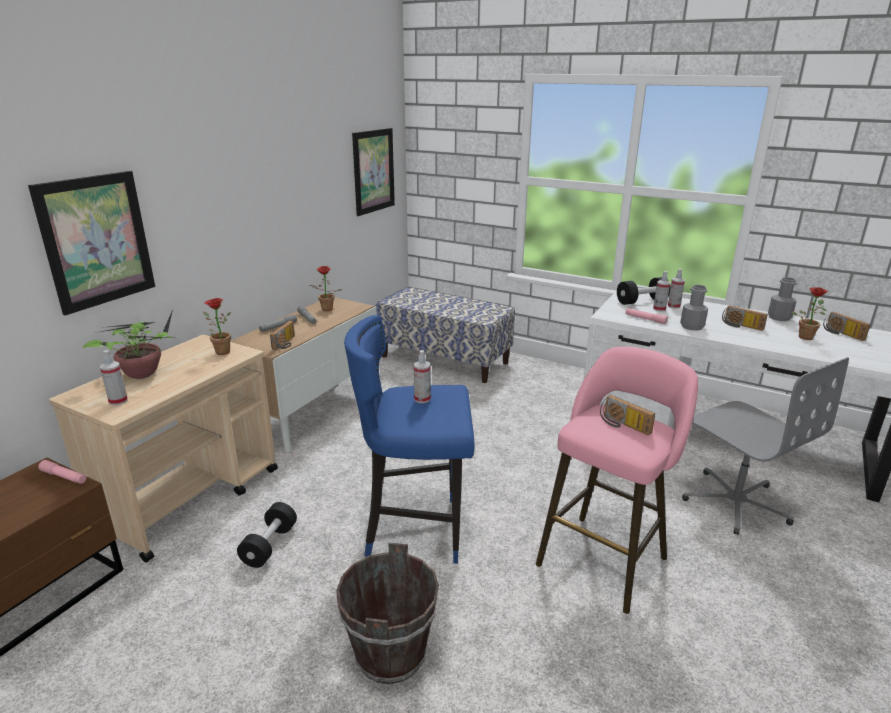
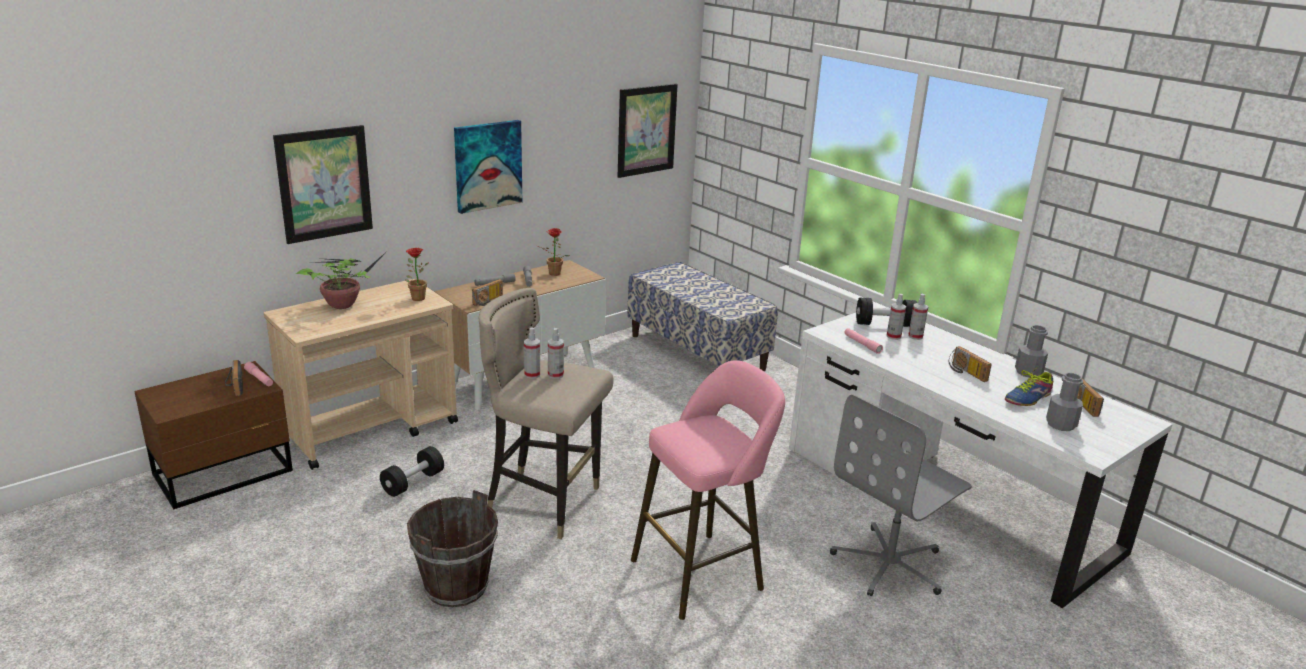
camera: 20 degrees right, 0 degrees up
spray bottle [100,350,128,405] -> spray bottle moved to [524,328,540,379]
blue stool [344,315,475,564] -> beige stool [479,288,614,539]
radio [600,395,655,435] -> radio moved to [225,360,243,396]
grey bottle [680,285,708,331] -> grey bottle moved to [1046,373,1083,431]
grey office chair [682,357,849,535] -> grey office chair turned 60 degrees clockwise [830,394,972,596]
potted plant [791,287,828,340] -> shoe [1005,366,1053,406]
none -> picture [454,120,523,214]

